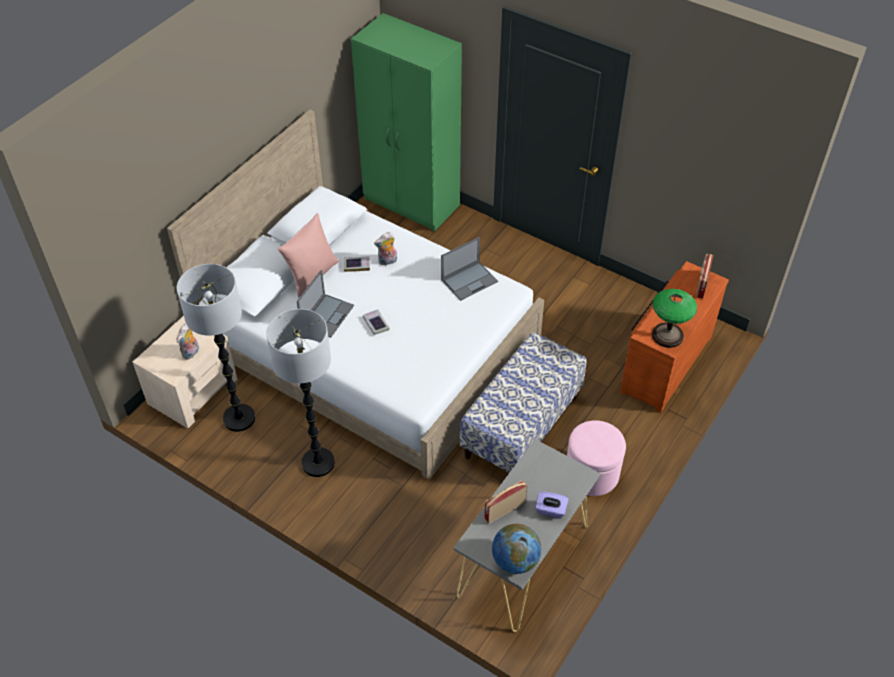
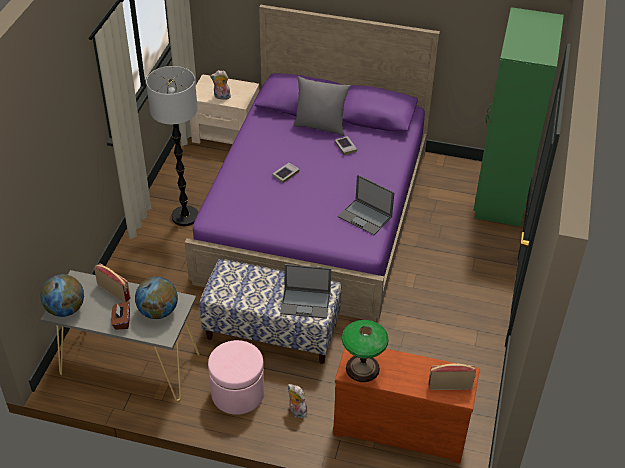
camera: 70 degrees right, 5 degrees down
white bed [167,110,544,480] -> purple bed [185,5,440,322]
floor lamp [177,264,255,432] -> none
pink pillow [278,213,339,297] -> grey pillow [293,76,350,136]
laptop [297,270,354,337] -> laptop moved to [280,264,331,318]
plush toy [374,232,397,266] -> plush toy moved to [288,384,308,419]
purple tissue box [535,491,568,518] -> brown tissue box [111,302,130,330]
none -> globe [135,277,178,319]

